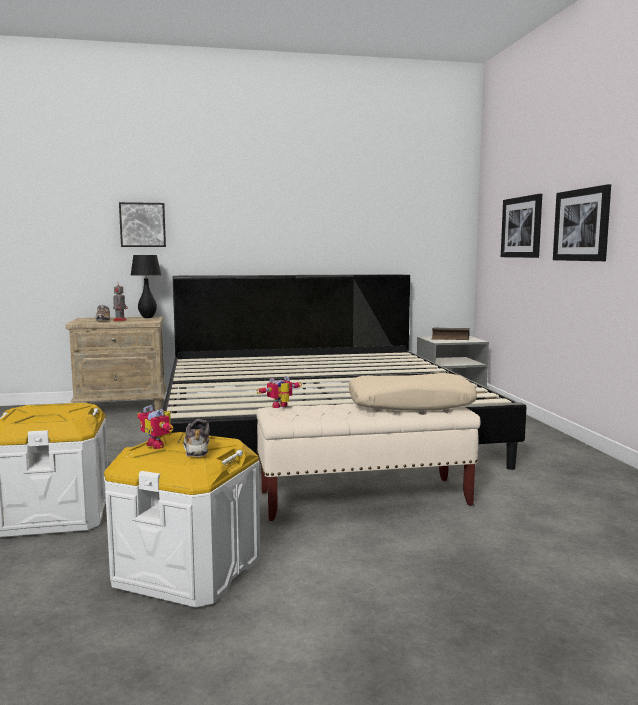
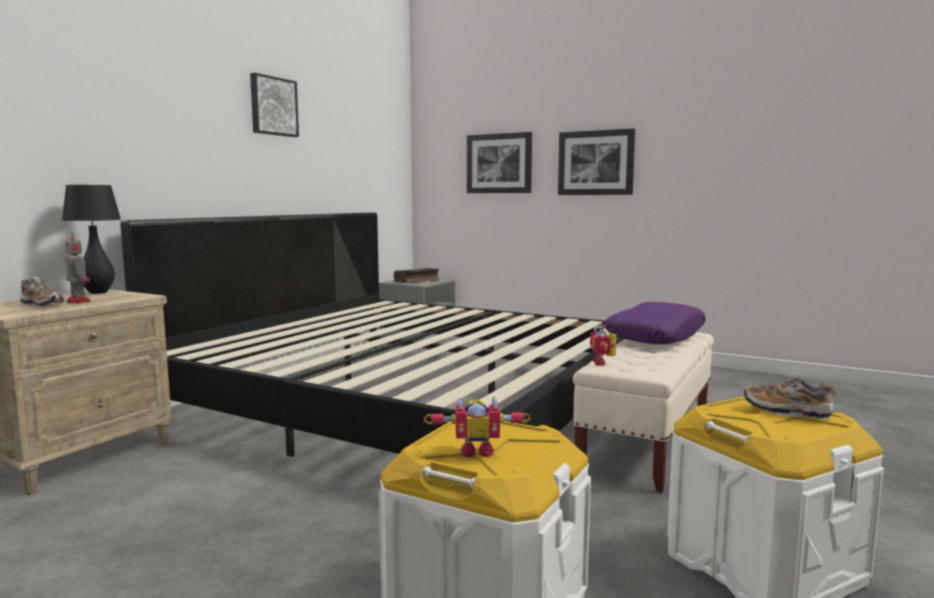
camera: 50 degrees left, 0 degrees up
picture [119,202,166,247] -> picture moved to [250,73,299,137]
toy robot [137,405,173,449] -> toy robot moved to [424,397,531,457]
beige pillow [348,373,477,410] -> purple pillow [605,302,706,344]

